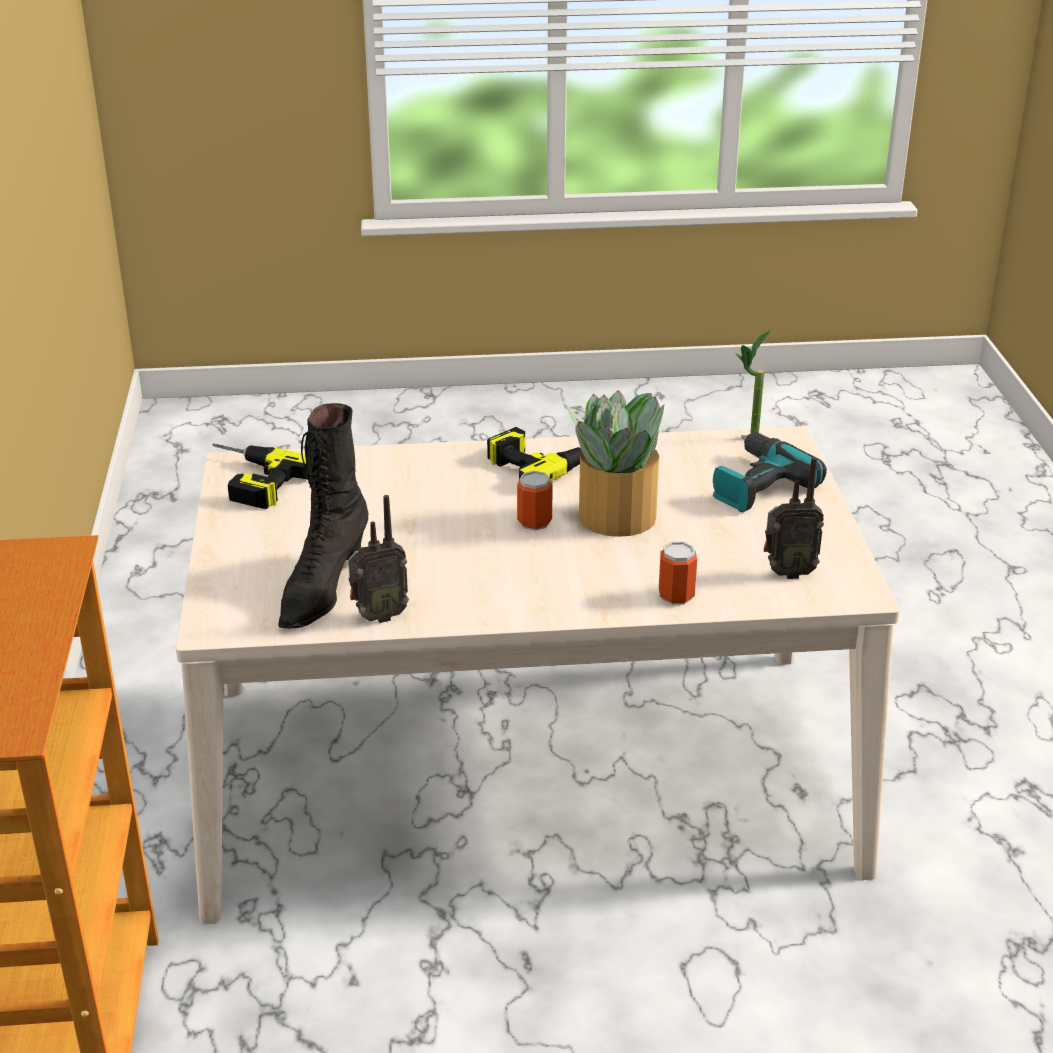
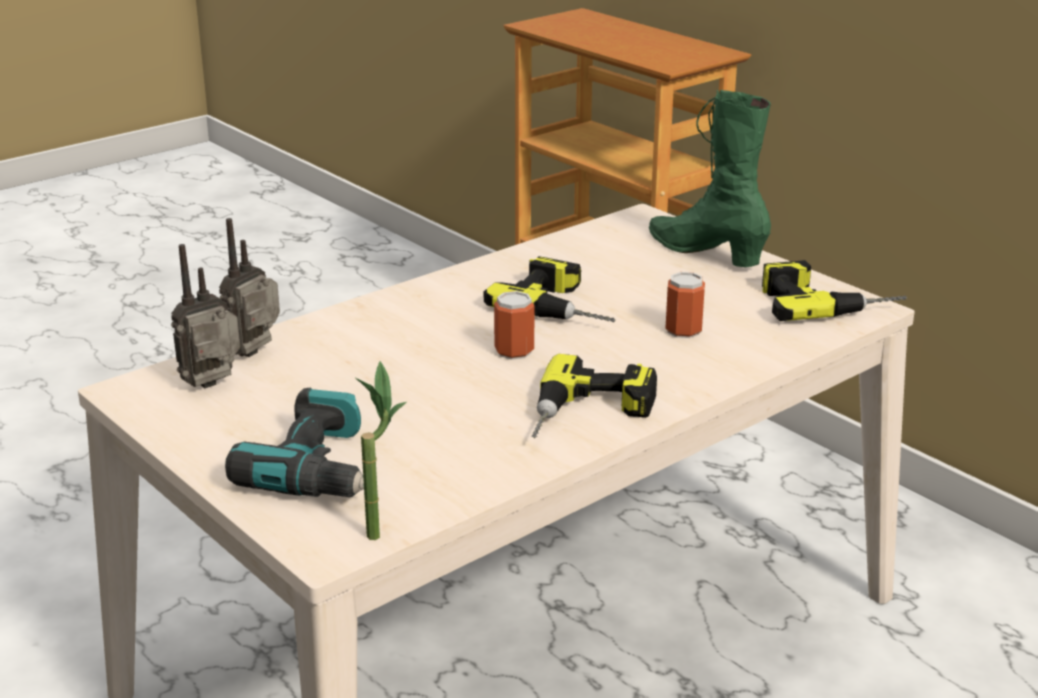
camera: 145 degrees right, 5 degrees down
black boot [278,403,368,629] -> none
radio [348,495,409,623] -> radio moved to [219,218,280,357]
potted plant [566,390,664,537] -> none
can [659,541,697,605] -> can moved to [665,272,705,338]
none -> power drill [484,256,615,322]
none -> green boot [649,90,771,267]

